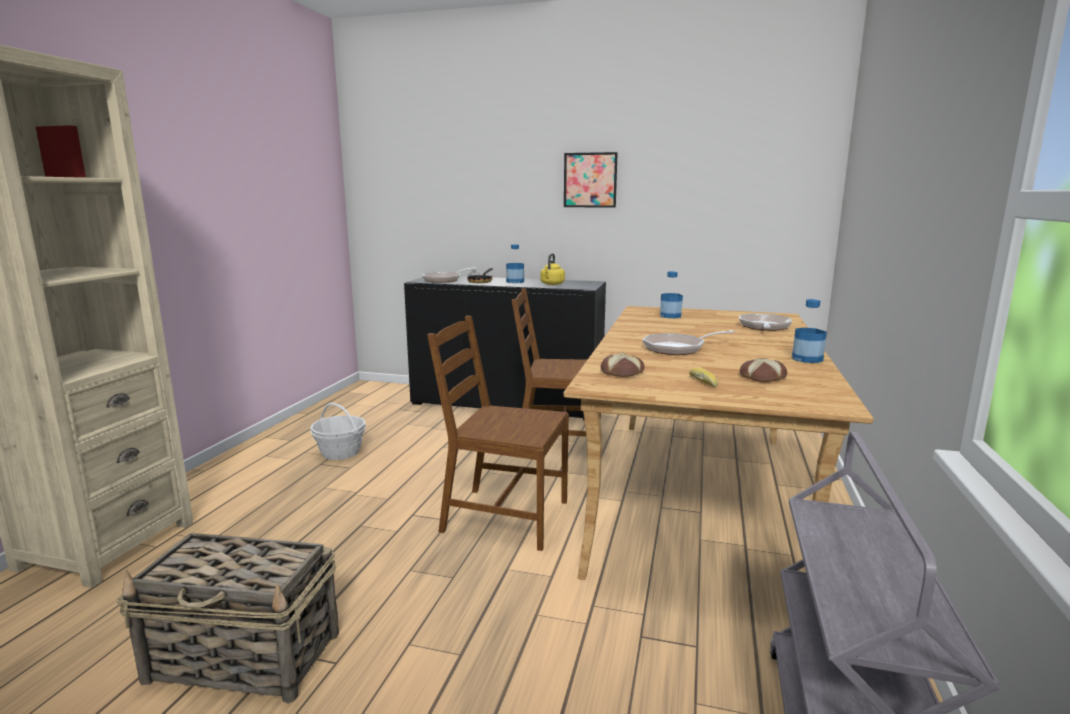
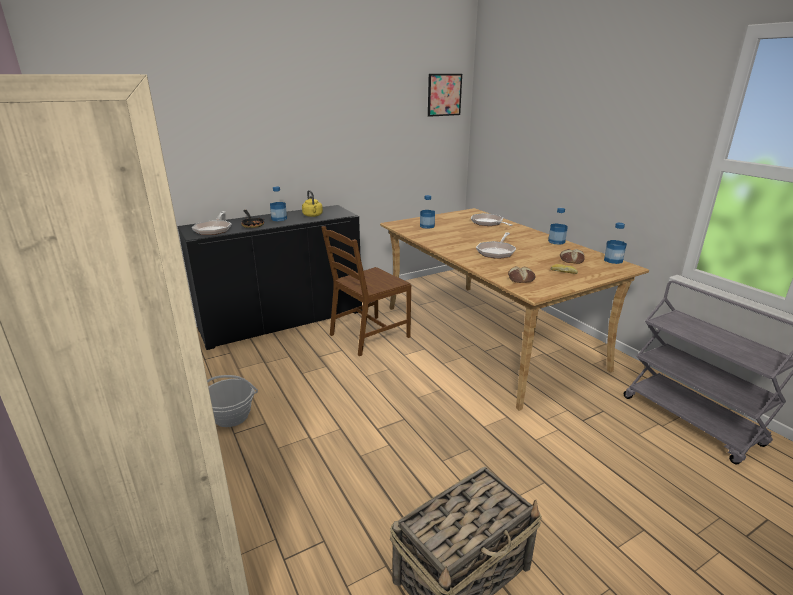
camera: 45 degrees left, 10 degrees up
brown chair [427,316,569,551] -> none
picture [564,152,618,208] -> picture moved to [428,74,462,117]
none -> bottle [604,223,627,264]

